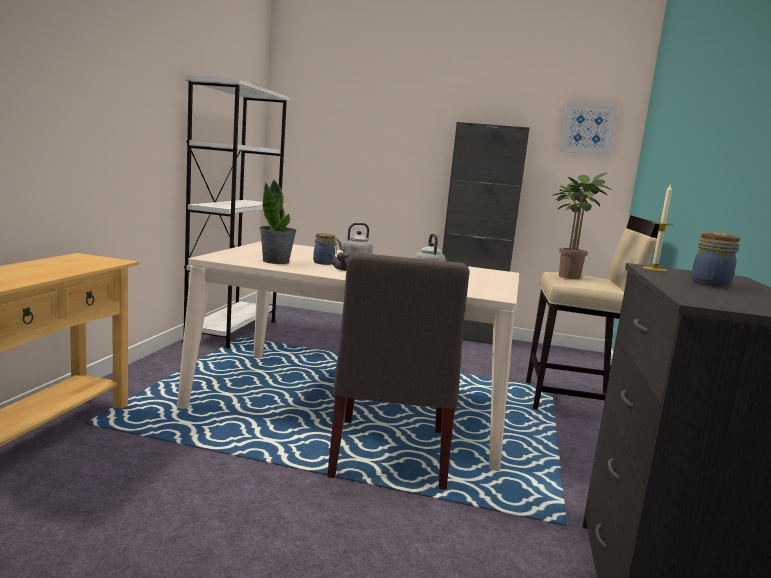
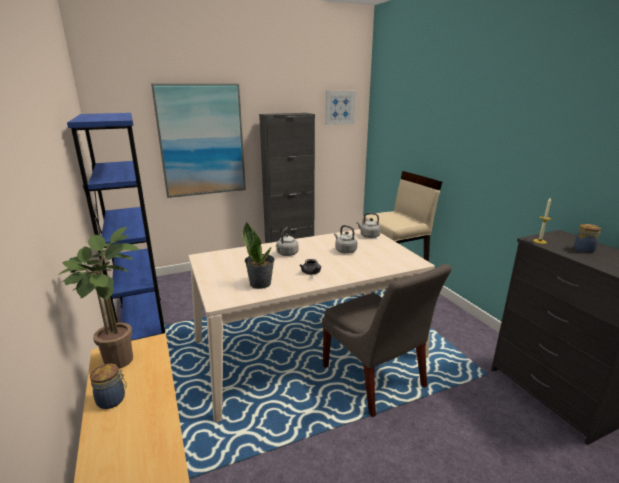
camera: 35 degrees left, 10 degrees up
white bookcase [182,75,290,349] -> blue bookcase [67,113,168,344]
jar [313,233,337,265] -> jar moved to [90,364,127,409]
potted plant [552,172,612,279] -> potted plant moved to [58,227,139,369]
none -> picture [151,83,246,198]
none -> grey kettle [356,213,381,238]

